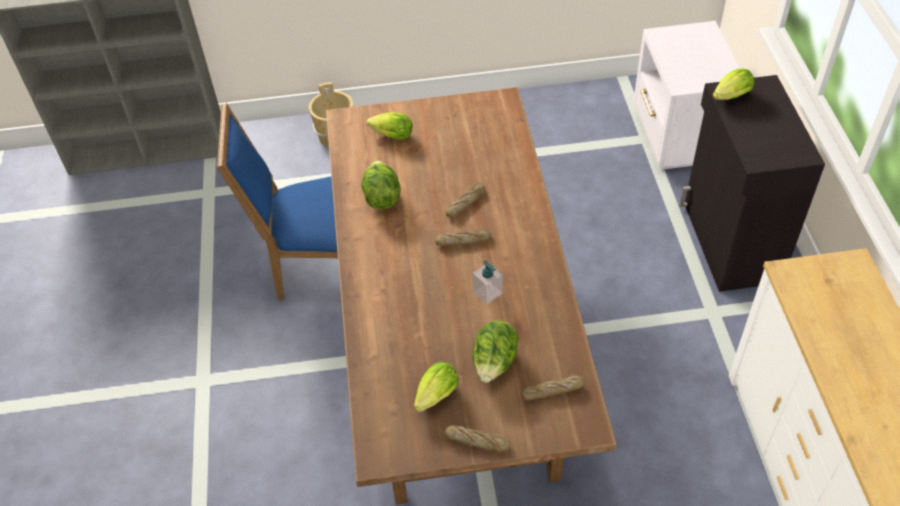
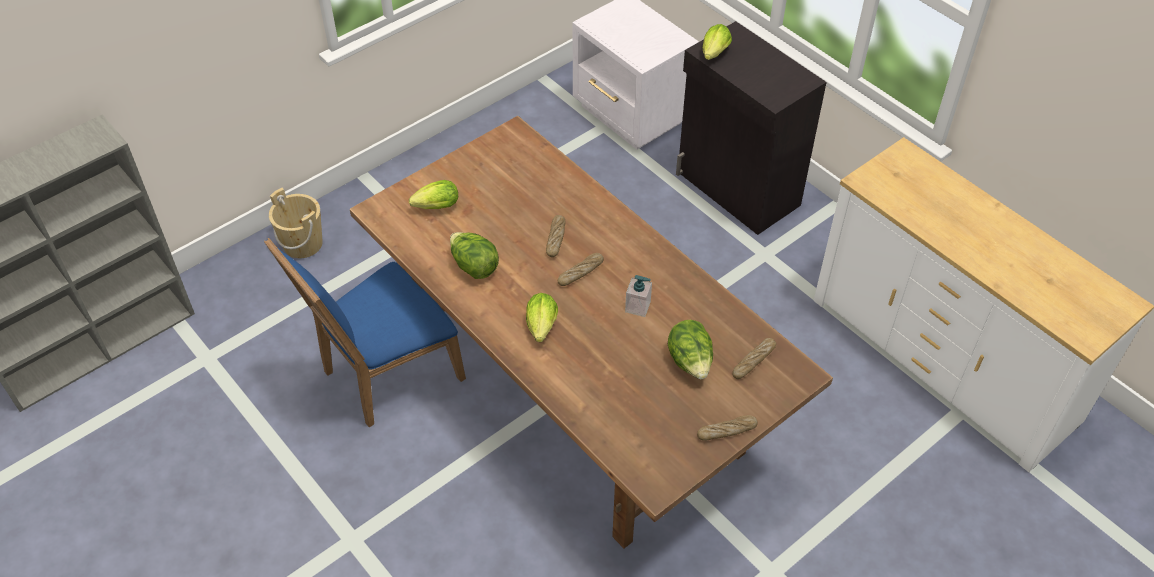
camera: 35 degrees left, 0 degrees up
lettuce [414,362,459,412] -> lettuce moved to [526,293,558,342]

